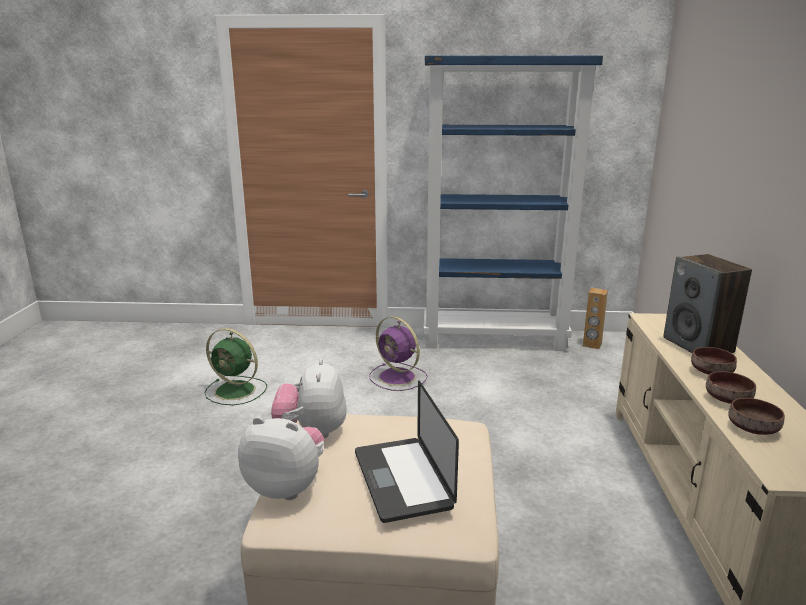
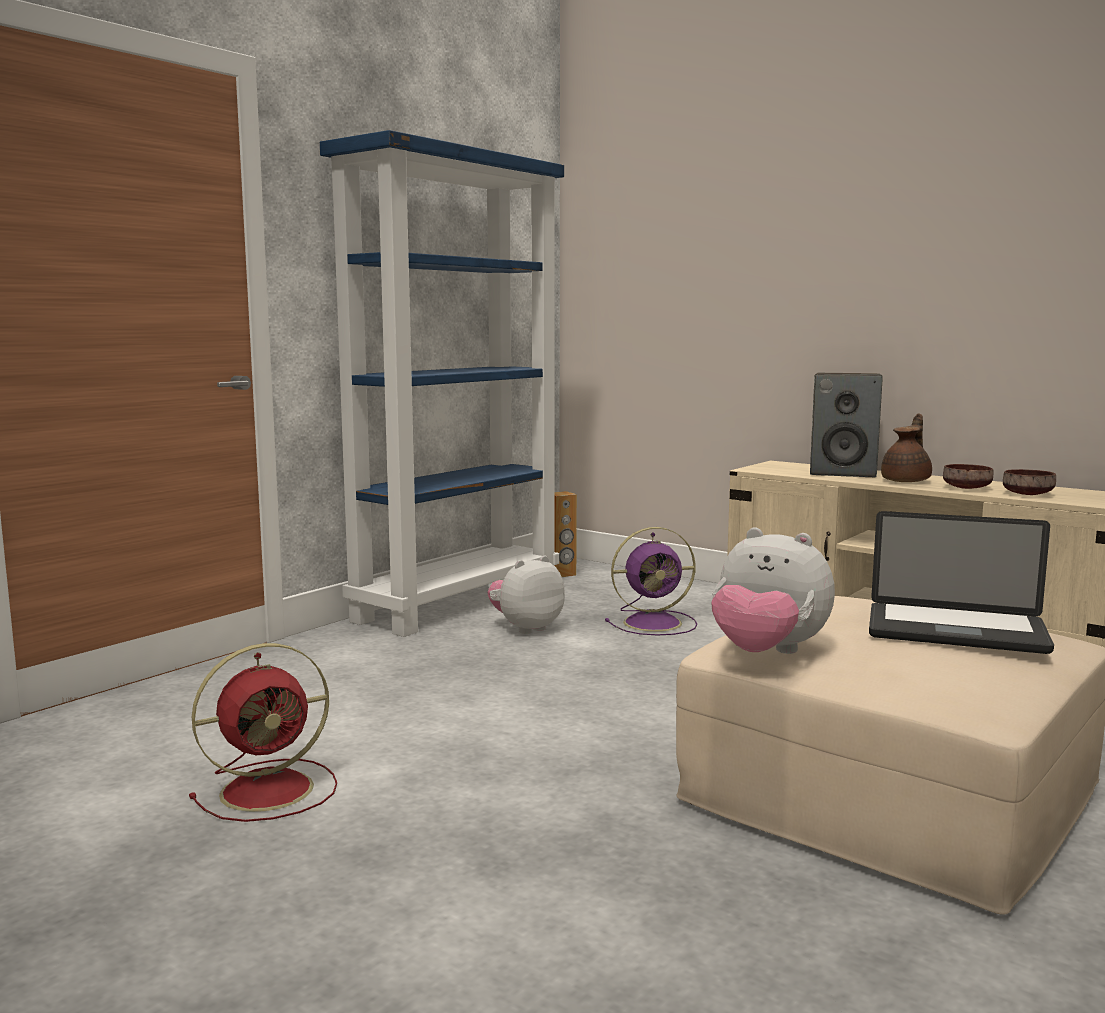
camera: 55 degrees left, 10 degrees down
green fan [204,328,267,405] -> red fan [189,643,337,822]
plush toy [238,416,325,500] -> plush toy moved to [487,555,565,634]
purple fan [369,316,427,391] -> purple fan moved to [605,527,697,635]
brown bowl [691,347,737,375] -> brown teapot [881,413,932,482]

